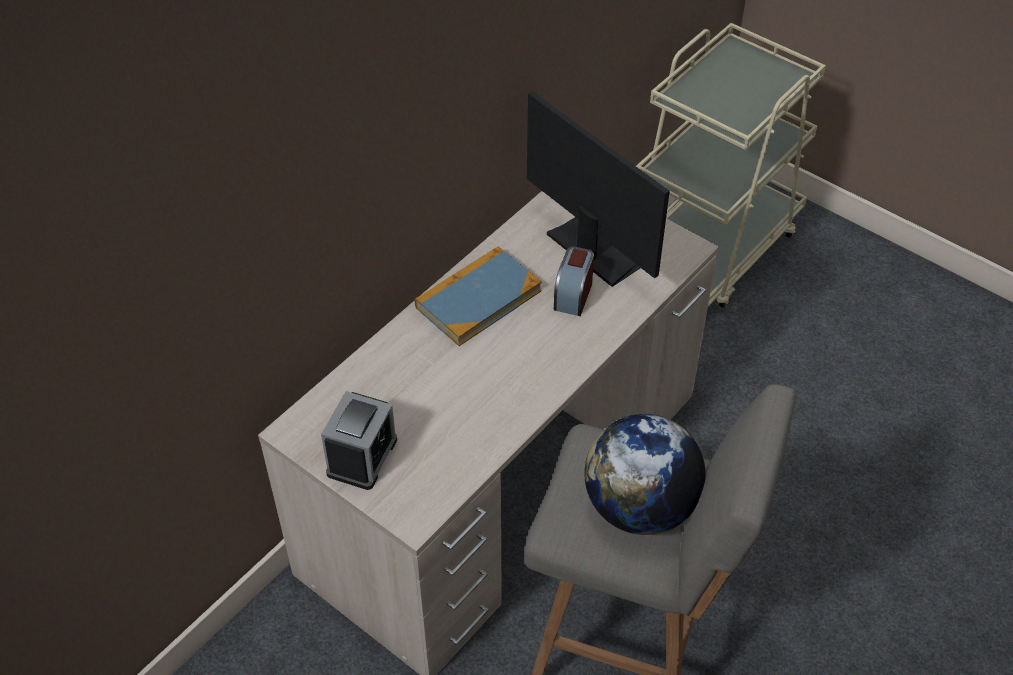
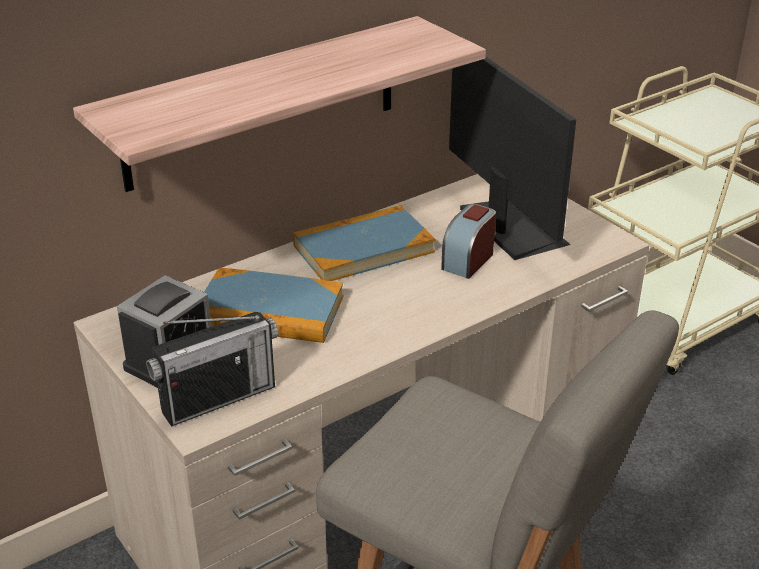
camera: 15 degrees right, 15 degrees down
globe [584,414,706,535] -> none
none -> shelf [73,16,486,192]
none -> radio [146,312,279,426]
none -> book [204,267,343,343]

